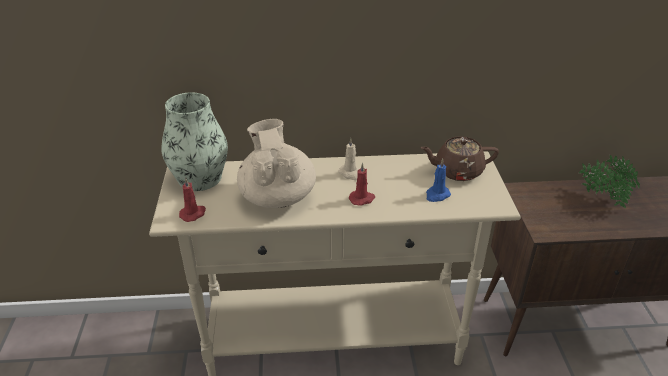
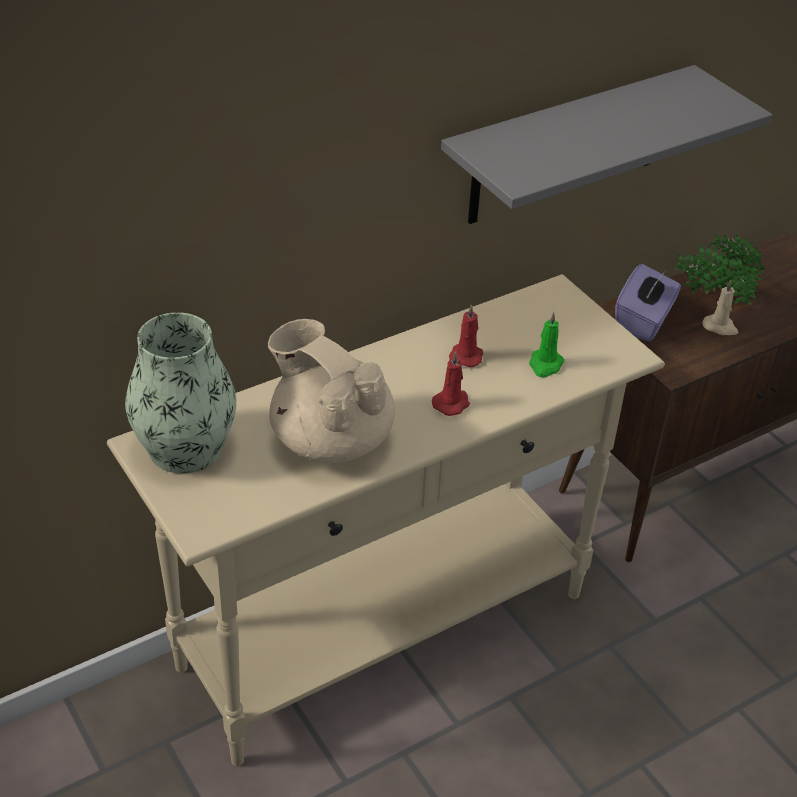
camera: 30 degrees left, 5 degrees up
red candle [179,178,206,222] -> red candle moved to [449,304,483,367]
beige candle [338,138,359,180] -> beige candle moved to [702,280,738,335]
brown teapot [420,136,499,181] -> none
blue candle [426,159,451,202] -> green candle [529,312,564,377]
none -> grey shelf [441,65,772,224]
none -> purple tissue box [615,264,681,341]

